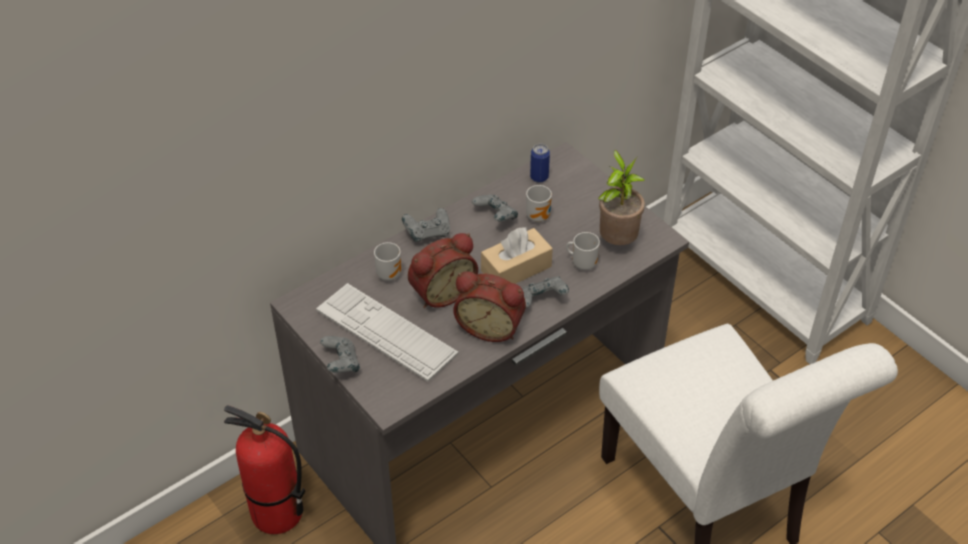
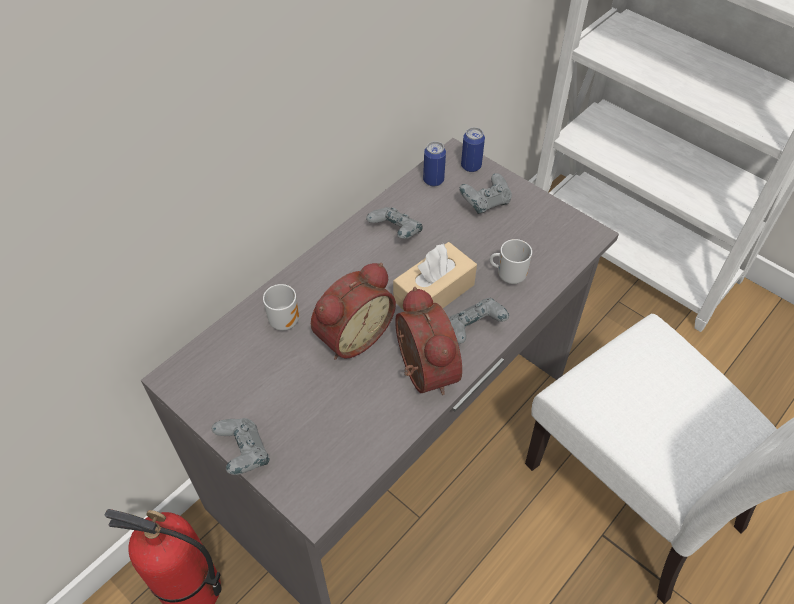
camera: 10 degrees left, 5 degrees up
keyboard [316,283,459,382] -> none
grey game controller [402,208,450,242] -> grey game controller moved to [459,173,512,214]
alarm clock [453,271,526,342] -> alarm clock turned 120 degrees counterclockwise [395,287,462,395]
mug [526,185,552,222] -> none
potted plant [598,150,645,245] -> none
none -> can [461,127,485,172]

